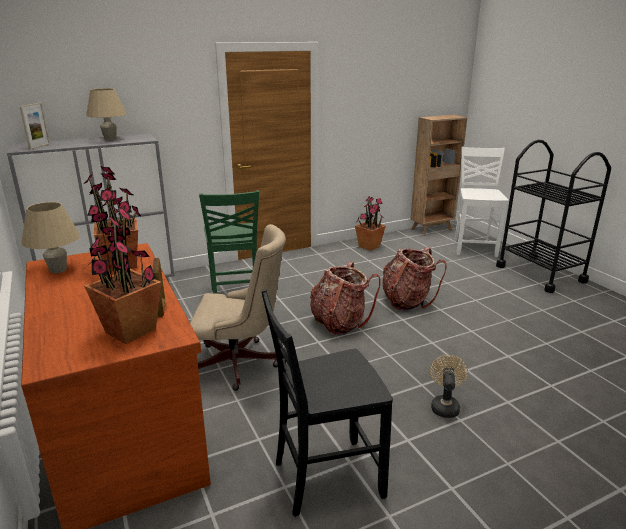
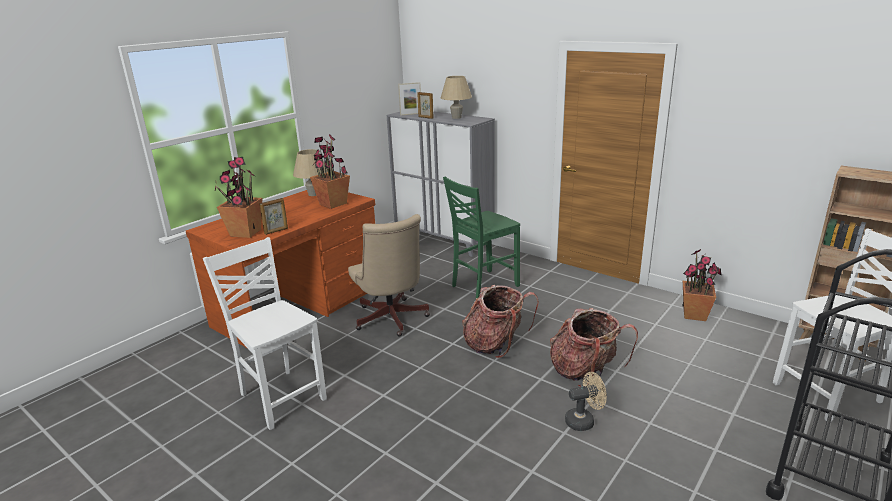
camera: 65 degrees right, 0 degrees up
black chair [261,289,393,517] -> white chair [203,237,327,430]
beige fan [430,355,468,418] -> beige fan moved to [565,372,607,431]
none -> picture frame [417,92,434,119]

